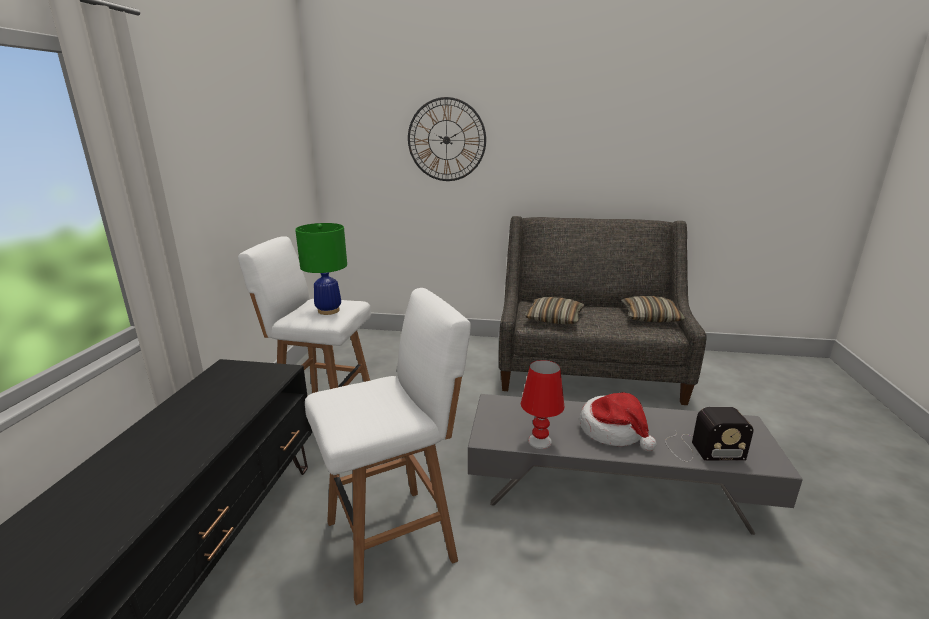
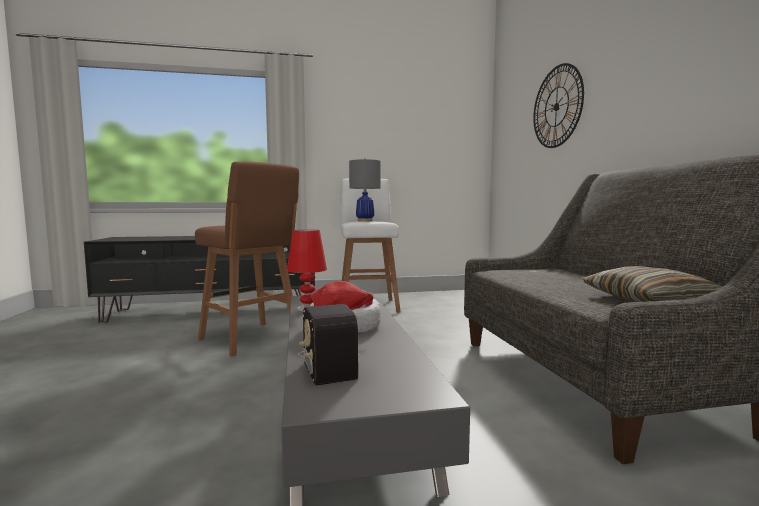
camera: 70 degrees right, 15 degrees down
green table lamp [295,223,347,315] -> grey table lamp [349,158,381,222]
white stool [305,288,471,605] -> brown stool [195,161,299,356]
pillow [525,297,585,324] -> none

